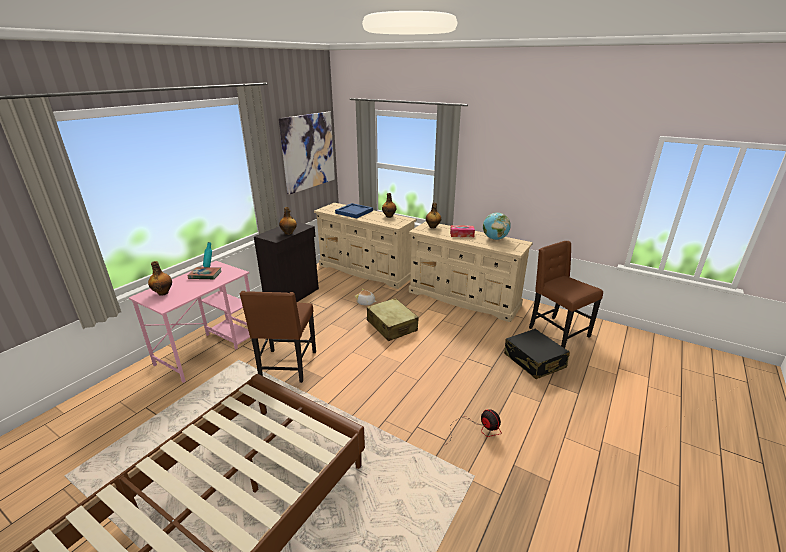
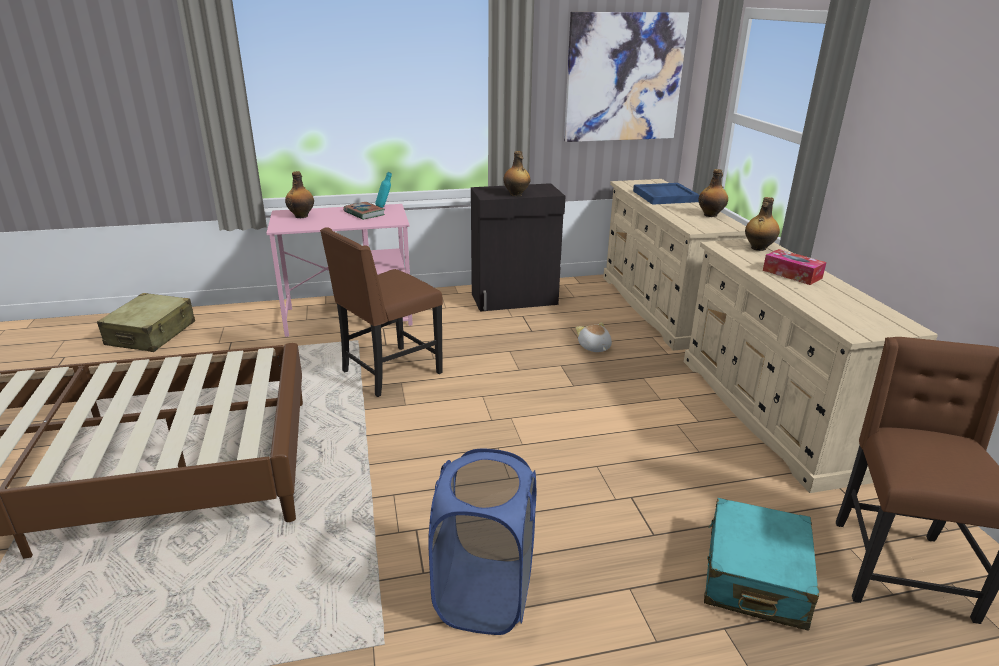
camera: 45 degrees right, 0 degrees up
beige suitcase [367,298,419,341] -> beige suitcase moved to [97,293,195,352]
fan [445,409,502,445] -> blue laundry basket [429,449,537,635]
globe [483,213,511,240] -> none
black suitcase [504,329,570,379] -> turquoise suitcase [704,498,819,631]

